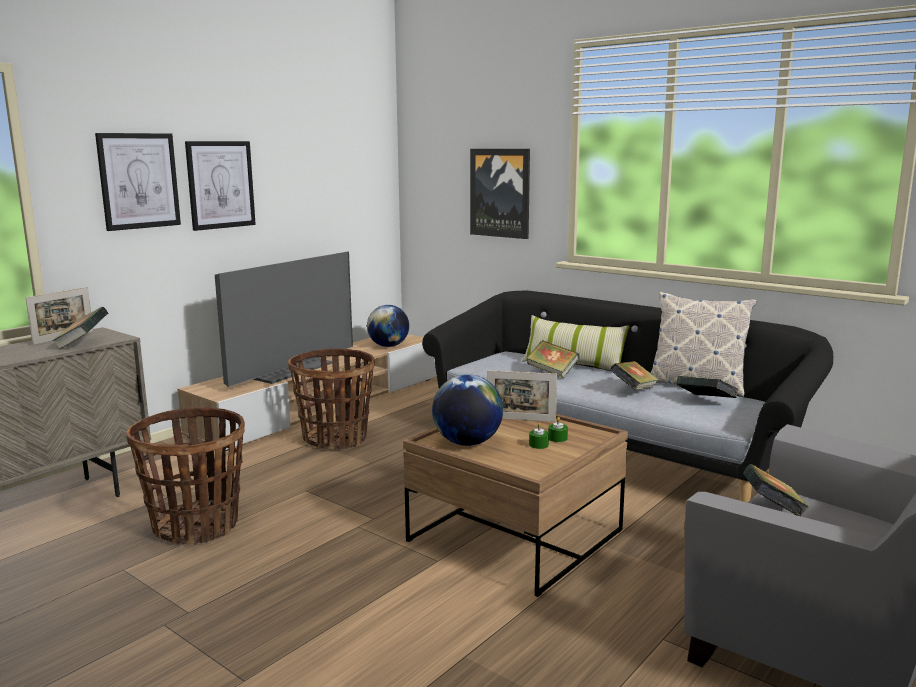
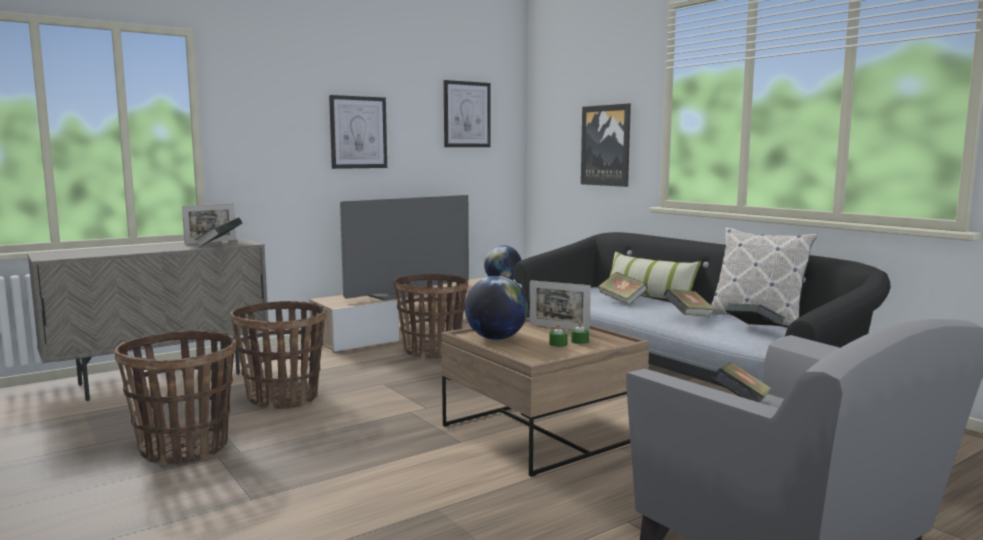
camera: 15 degrees right, 5 degrees down
picture [95,133,181,231] -> picture moved to [444,80,491,147]
none -> basket [115,330,236,465]

